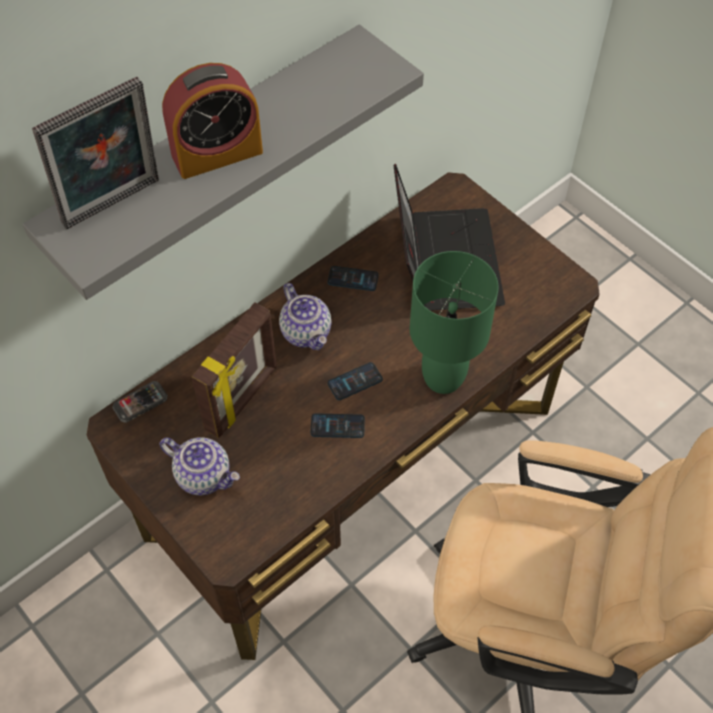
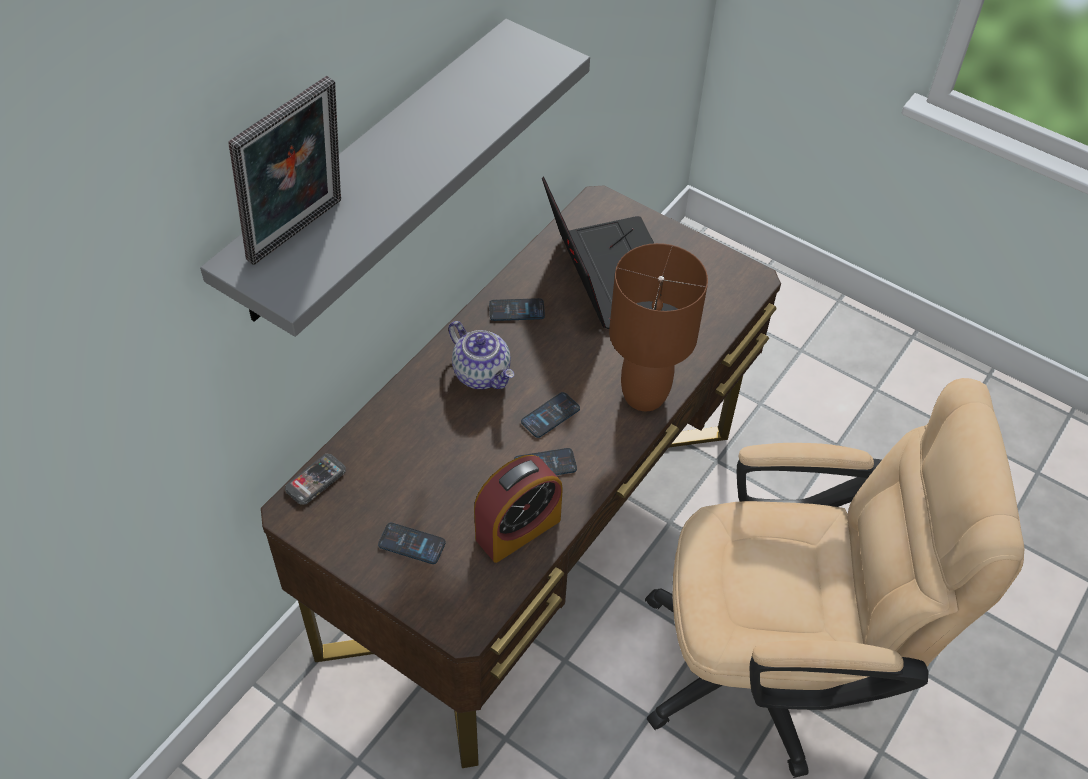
camera: 15 degrees left, 5 degrees down
teapot [160,437,240,495] -> phone [378,523,446,564]
alarm clock [162,63,263,179] -> alarm clock moved to [474,455,563,563]
picture frame [191,302,277,438] -> none
green table lamp [410,251,499,394] -> brown table lamp [609,243,708,411]

